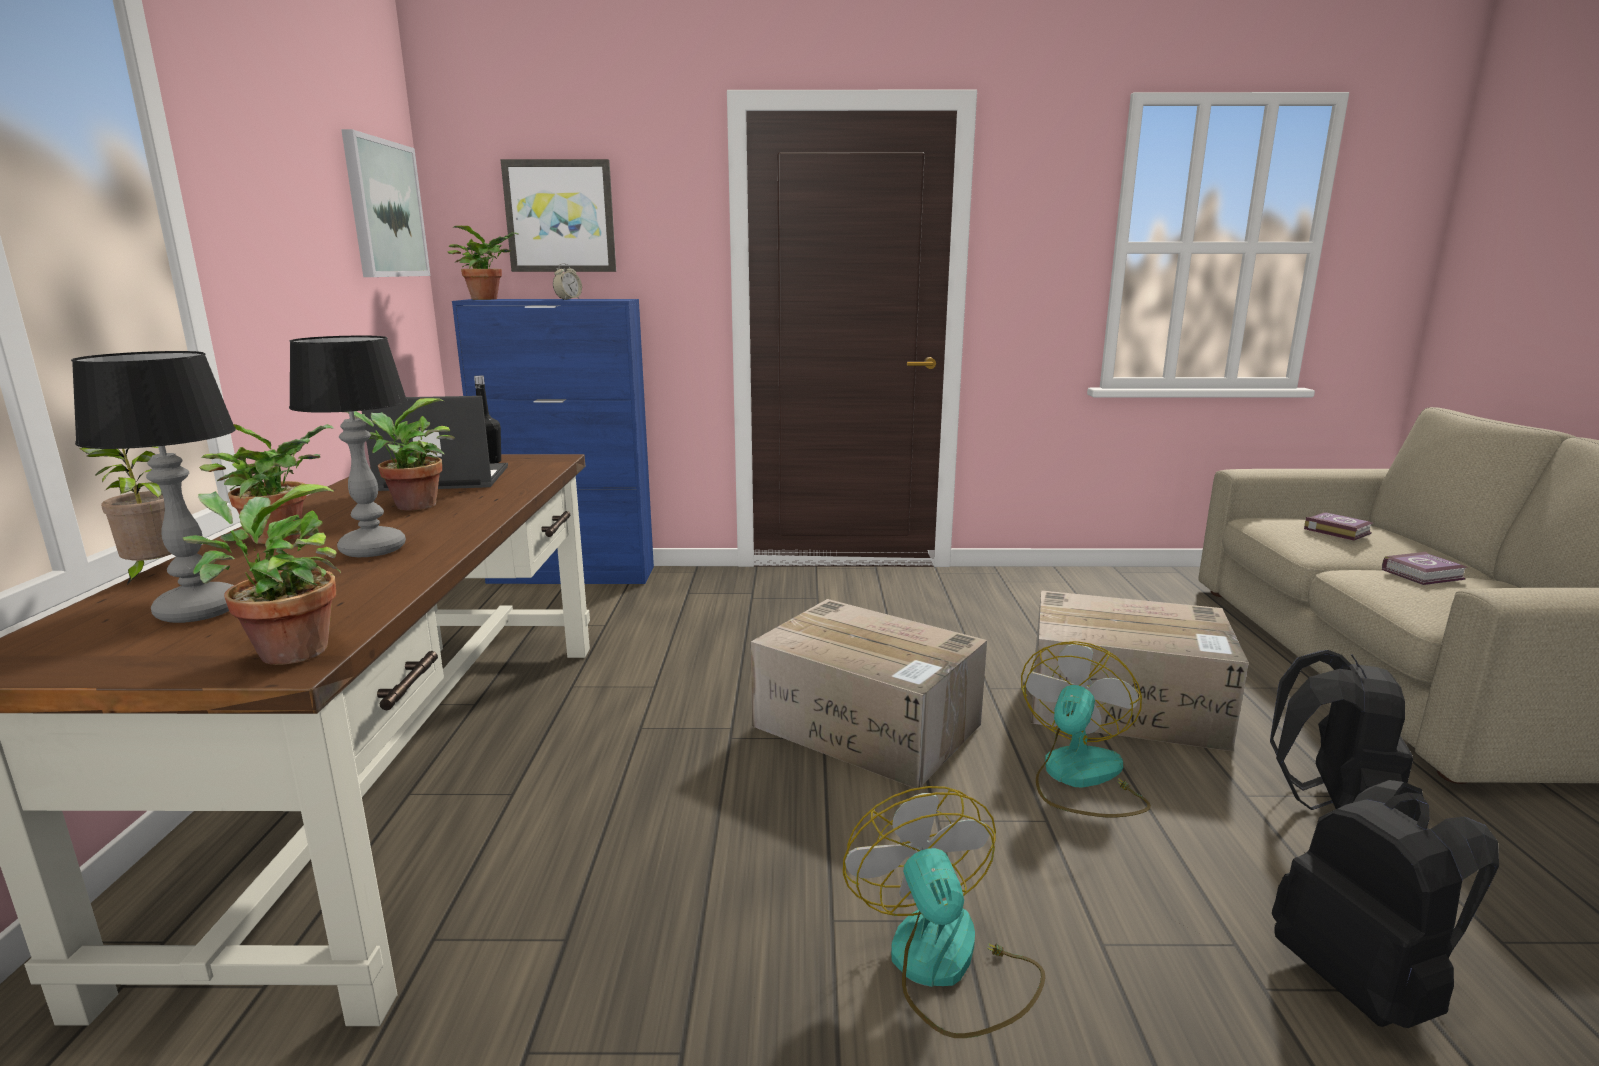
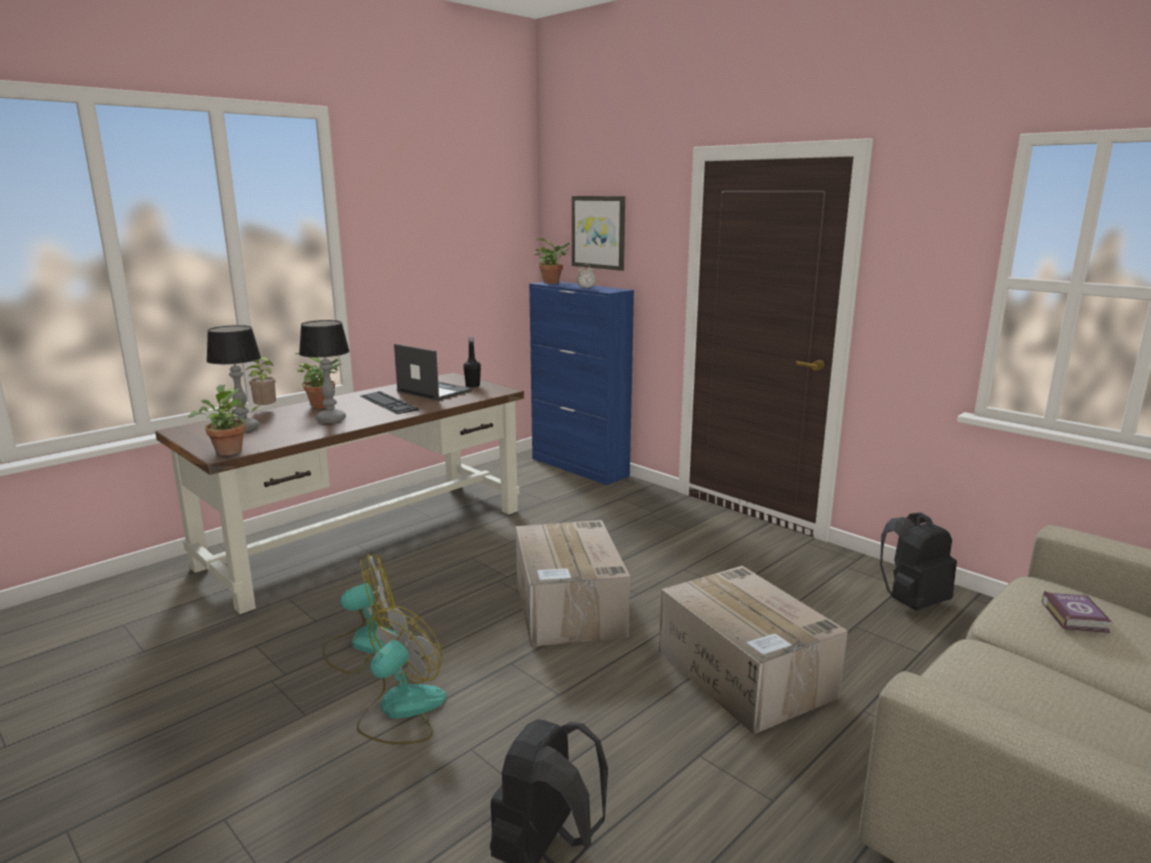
camera: 45 degrees right, 0 degrees up
picture [341,129,430,277] -> none
potted plant [347,398,455,511] -> keyboard [360,391,419,414]
fan [1021,641,1151,818] -> fan moved to [322,553,400,674]
black backpack [1270,650,1413,810] -> black backpack moved to [880,512,957,611]
book [1382,552,1467,585] -> none

